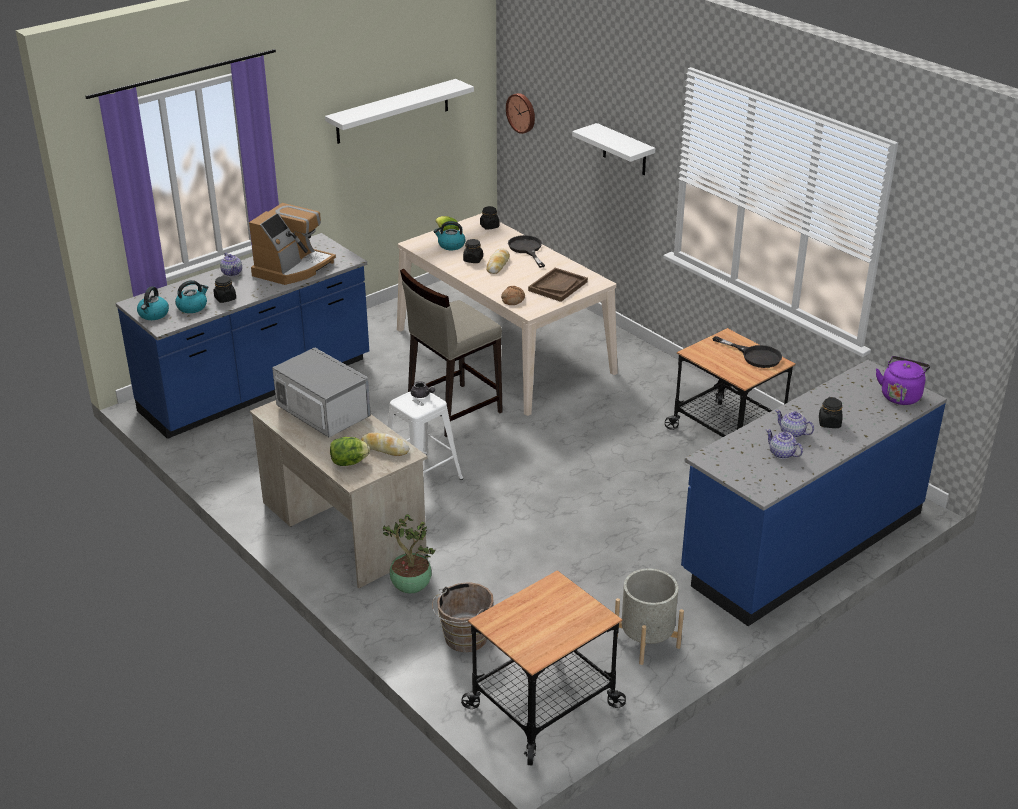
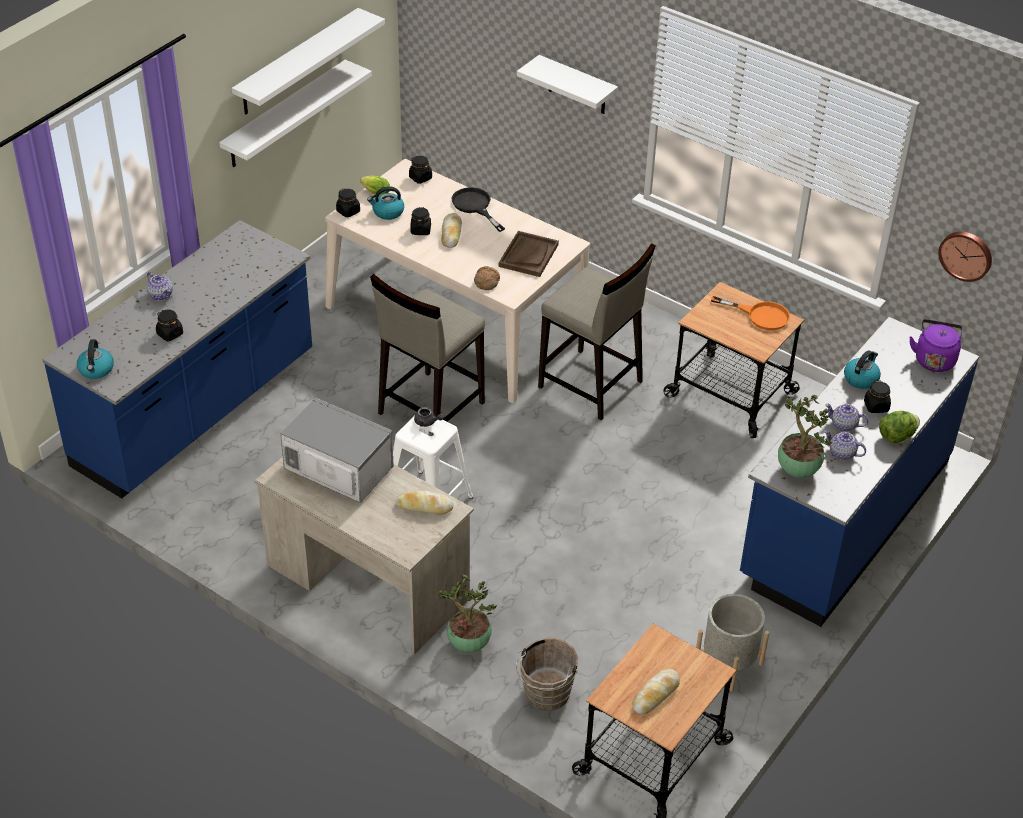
camera: 15 degrees left, 10 degrees up
kettle [175,280,209,313] -> kettle moved to [844,350,881,389]
coffee machine [249,203,336,285] -> none
lettuce [330,437,370,466] -> lettuce moved to [879,411,920,443]
wall clock [506,93,535,134] -> wall clock moved to [938,232,992,282]
black frying pan [712,336,782,368] -> orange frying pan [711,296,790,330]
none -> white shelf [219,60,372,167]
none -> black jar [336,188,360,217]
none -> beige stool [538,243,655,420]
none -> bread [632,669,680,714]
none -> potted plant [778,395,833,478]

